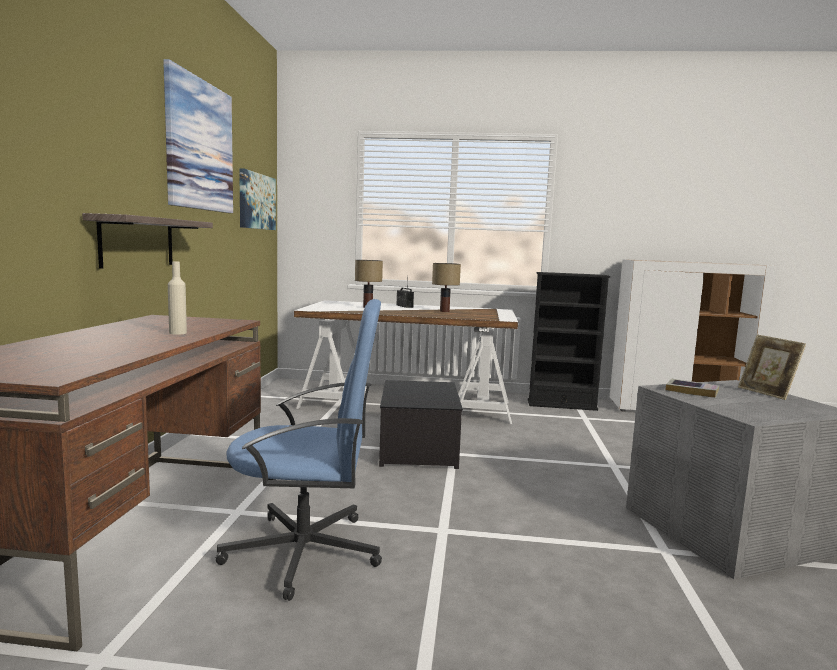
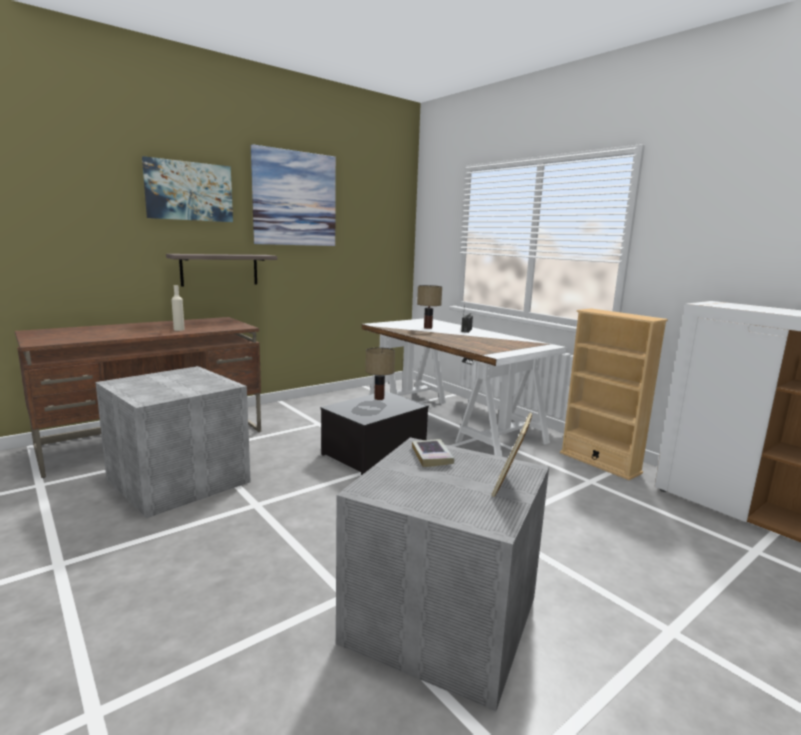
camera: 45 degrees right, 5 degrees up
blue office chair [216,299,382,601] -> grey storage box [96,366,251,518]
picture [239,168,276,230] -> picture moved to [142,156,233,222]
table lamp [432,263,461,312] -> table lamp moved to [366,347,395,400]
black bookcase [528,272,610,411] -> beige bookcase [560,308,668,480]

